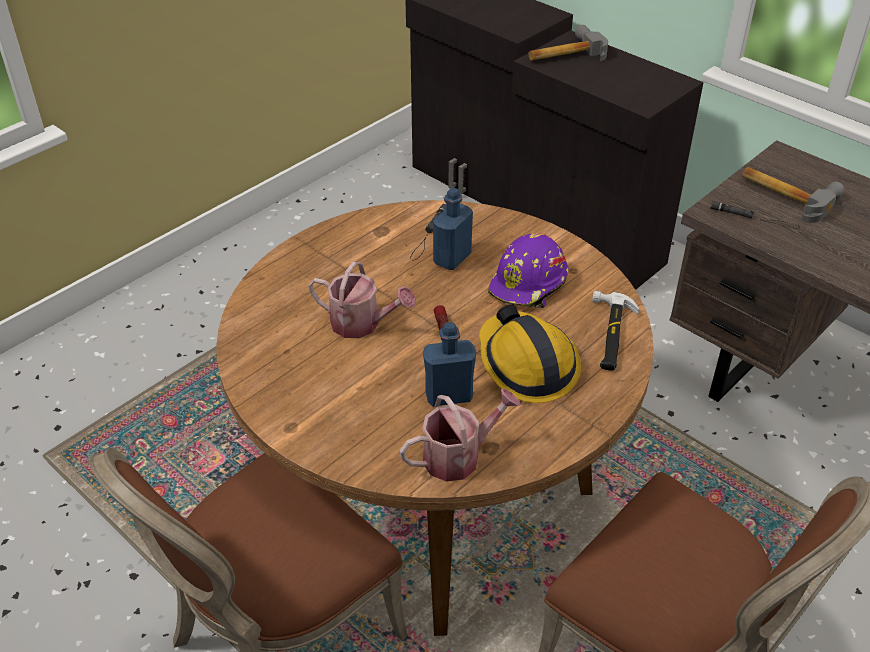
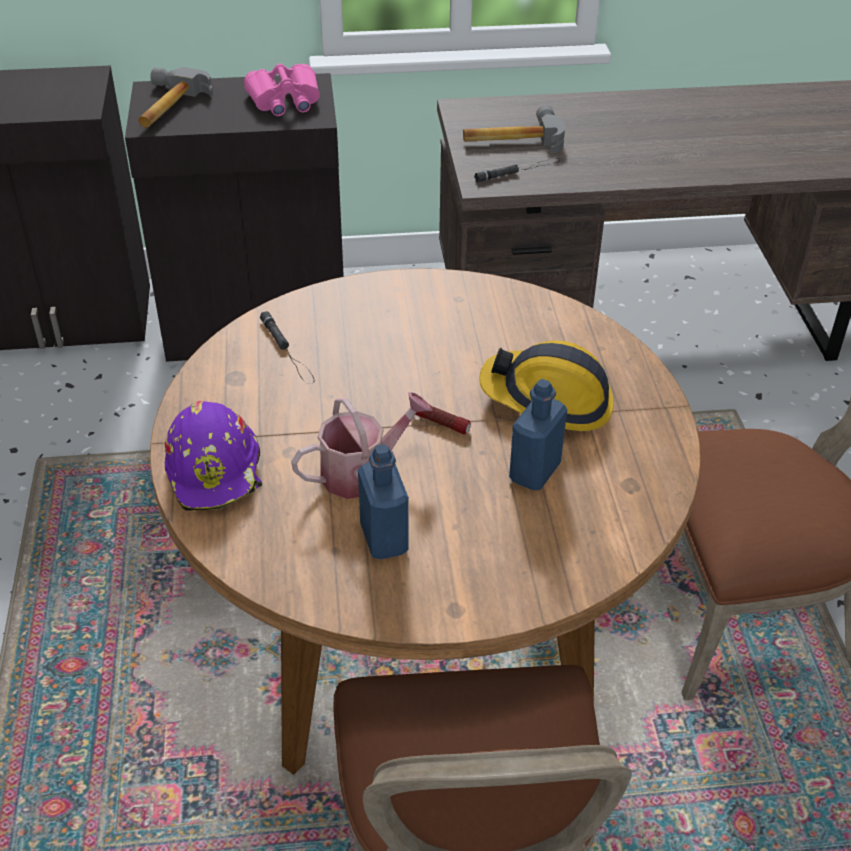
camera: 50 degrees left, 0 degrees up
watering can [400,389,521,482] -> none
blue bottle [433,187,473,270] -> blue bottle moved to [358,444,409,559]
purple hard hat [488,233,569,308] -> purple hard hat moved to [165,401,262,511]
hammer [592,291,639,370] -> none
none -> pink binoculars [244,64,320,116]

